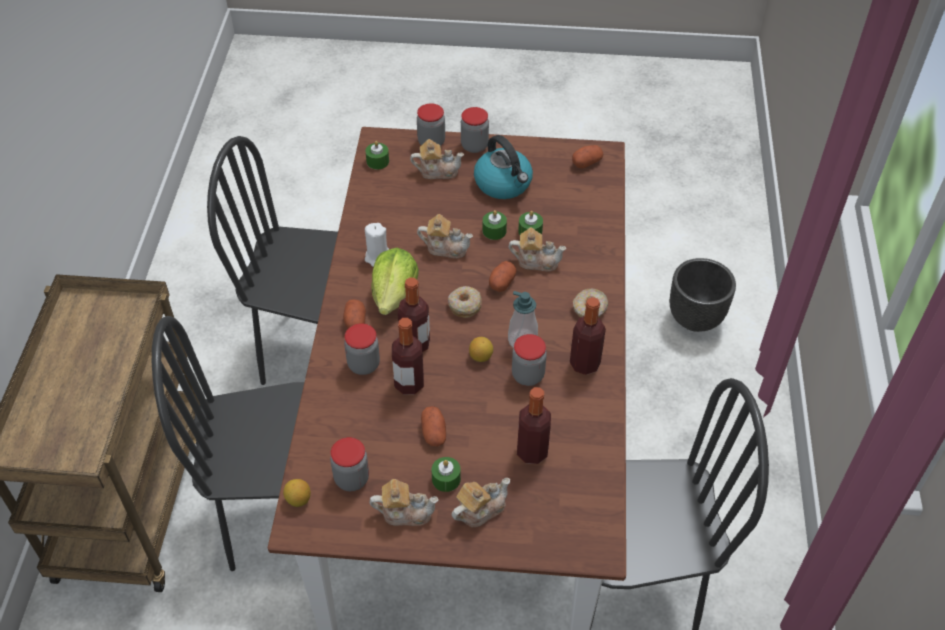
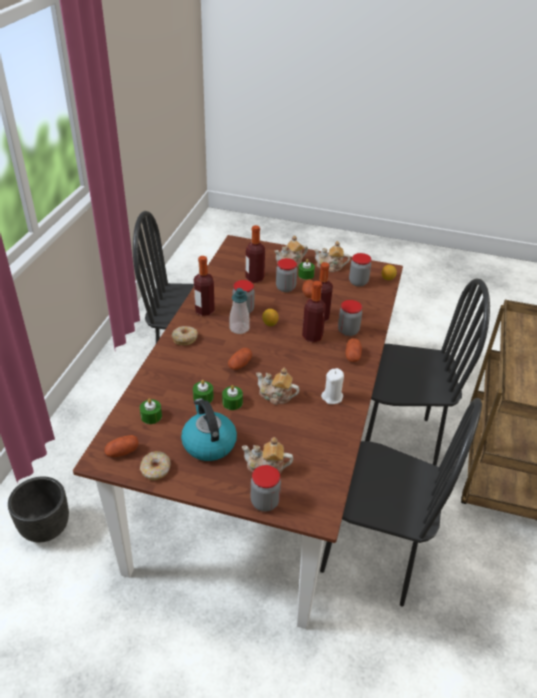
camera: 170 degrees left, 10 degrees down
green candle [365,141,389,170] -> green candle moved to [140,398,162,424]
lettuce [371,248,419,315] -> none
donut [448,286,482,318] -> donut moved to [140,451,171,480]
jar [461,107,489,153] -> jar moved to [276,258,297,292]
teapot [509,227,567,271] -> none

